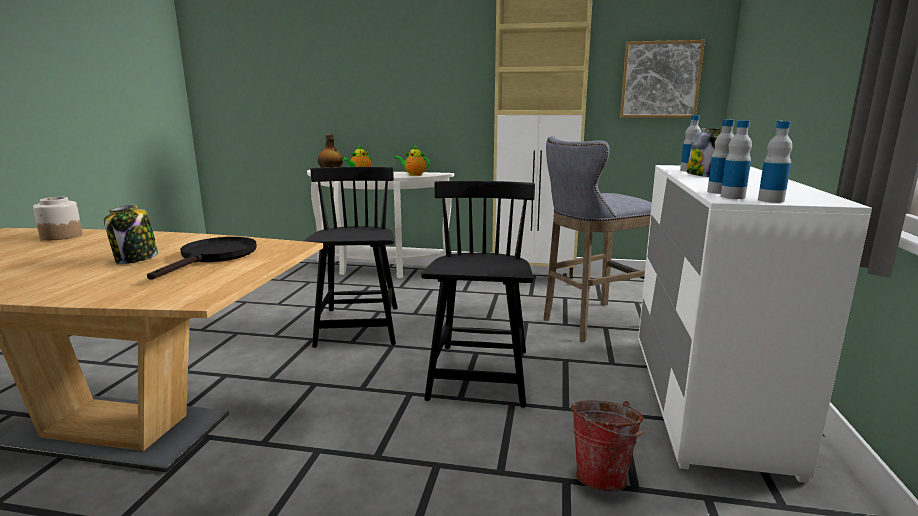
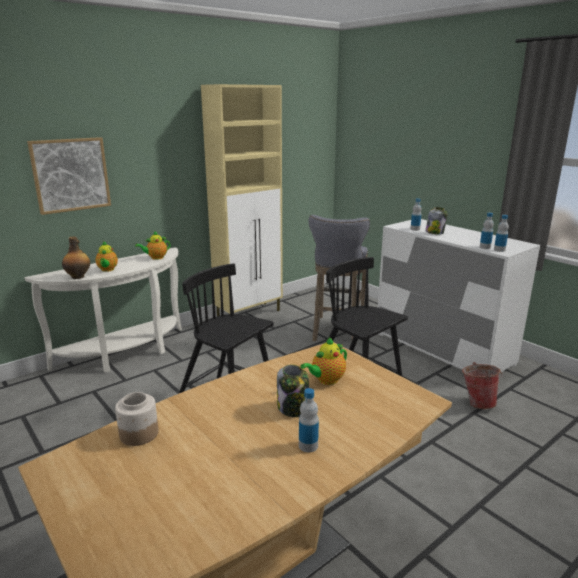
camera: 50 degrees left, 5 degrees up
black frying pan [147,237,257,280] -> teapot [301,337,347,385]
picture [620,40,705,118] -> picture moved to [27,137,111,215]
bottle [758,121,792,203] -> bottle moved to [299,388,319,452]

